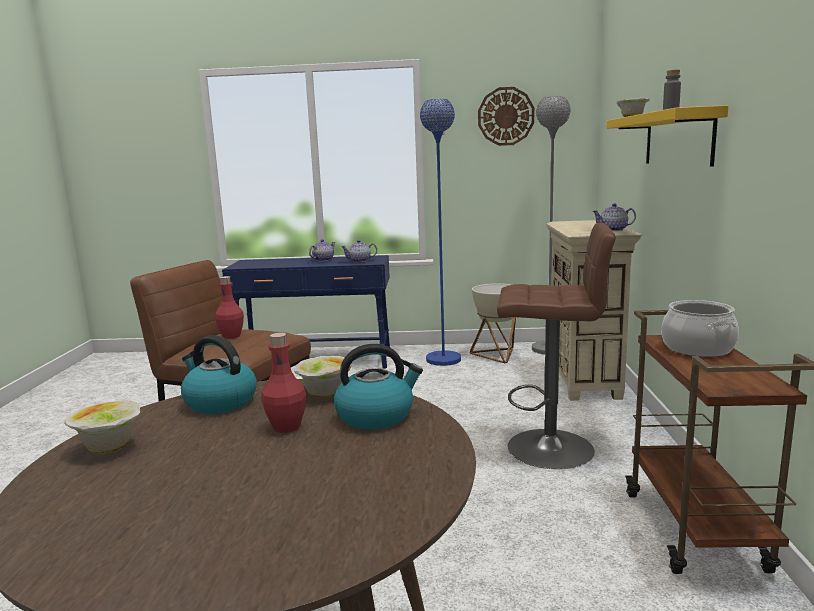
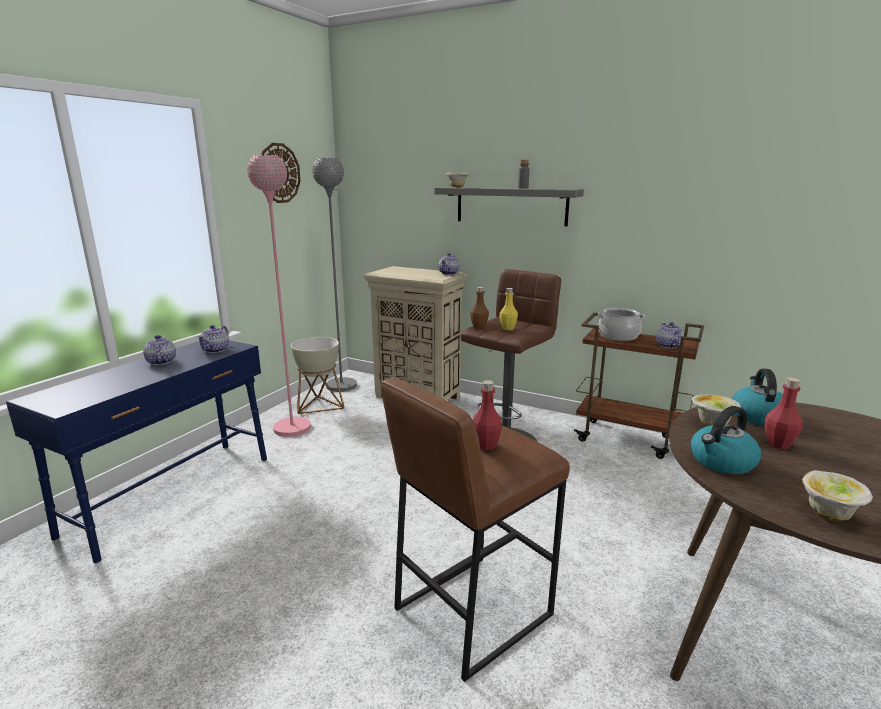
camera: 65 degrees left, 5 degrees up
blue floor lamp [420,99,461,366] -> pink floor lamp [247,155,311,437]
yellow shelf [607,105,728,167] -> grey shelf [434,187,584,226]
none -> brown bottle [470,287,489,329]
none -> yellow bottle [499,288,518,330]
none -> teapot [656,322,684,349]

